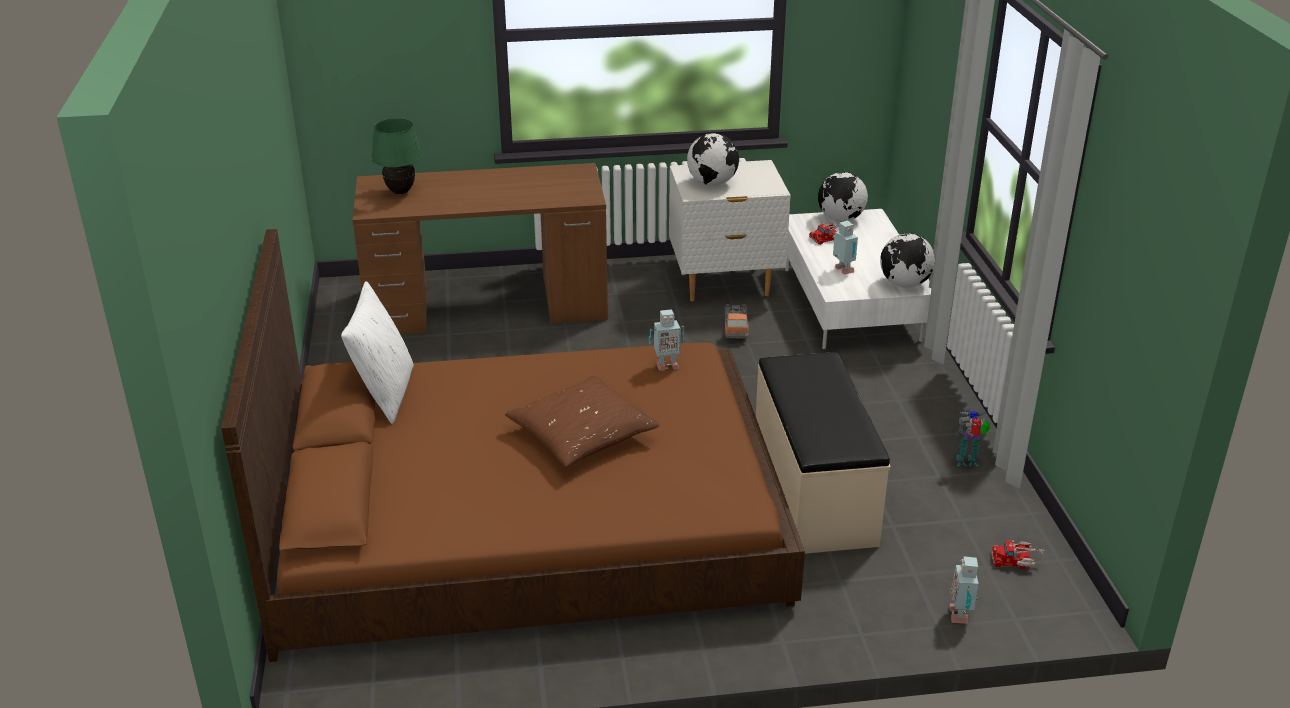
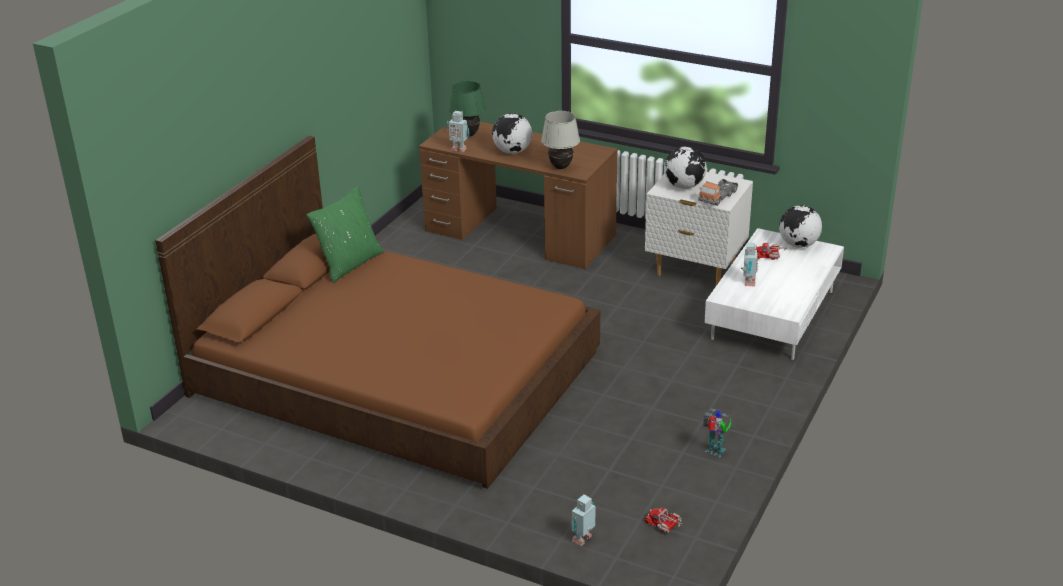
camera: 35 degrees right, 0 degrees up
white pillow [341,281,414,424] -> green pillow [307,186,383,283]
brown pillow [505,375,660,467] -> none
toy robot [649,309,684,371] -> toy robot moved to [447,111,469,152]
toy truck [725,304,750,338] -> toy truck moved to [698,179,738,206]
beige bench [756,352,890,554] -> none
globe [880,233,935,288] -> globe moved to [492,113,532,154]
none -> white table lamp [541,111,580,169]

